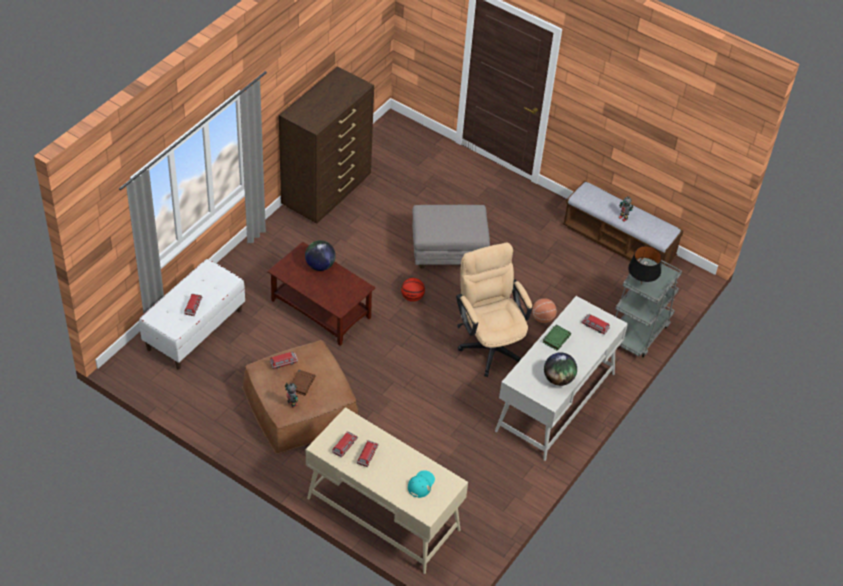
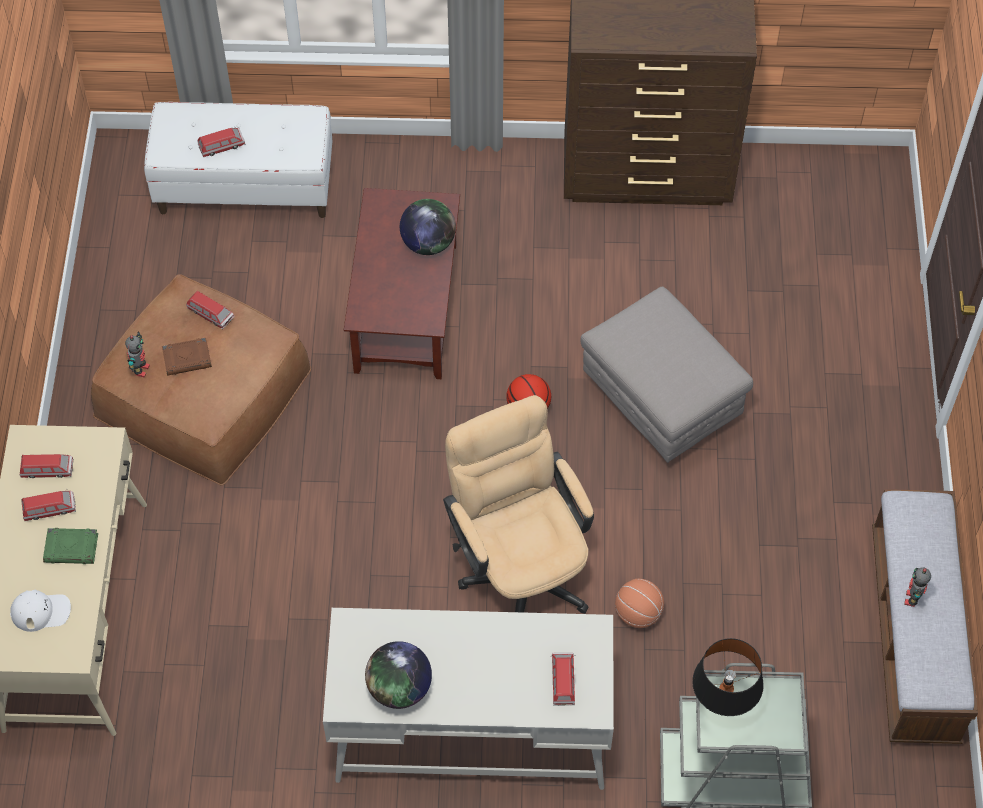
camera: 60 degrees right, 10 degrees up
turquoise cap [408,470,435,498] -> white cap [10,590,71,632]
beige office chair [456,242,532,377] -> beige office chair turned 60 degrees counterclockwise [443,395,594,613]
green book [542,325,571,351] -> green book moved to [43,528,98,564]

